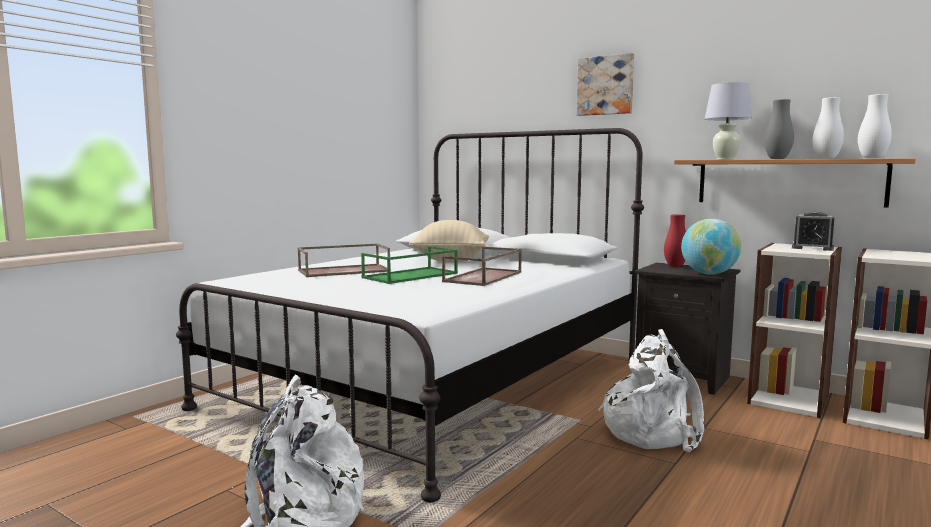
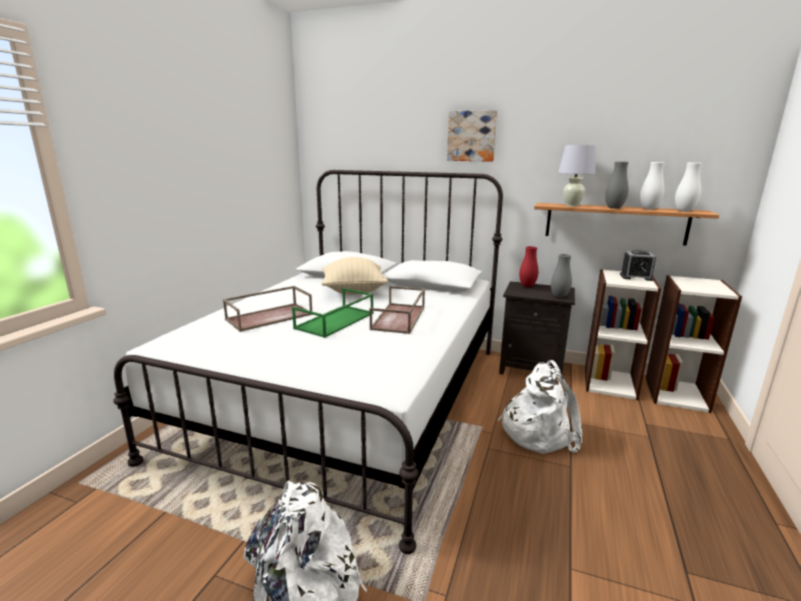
camera: 15 degrees left, 10 degrees up
globe [681,219,741,275] -> grey vase [551,254,572,298]

